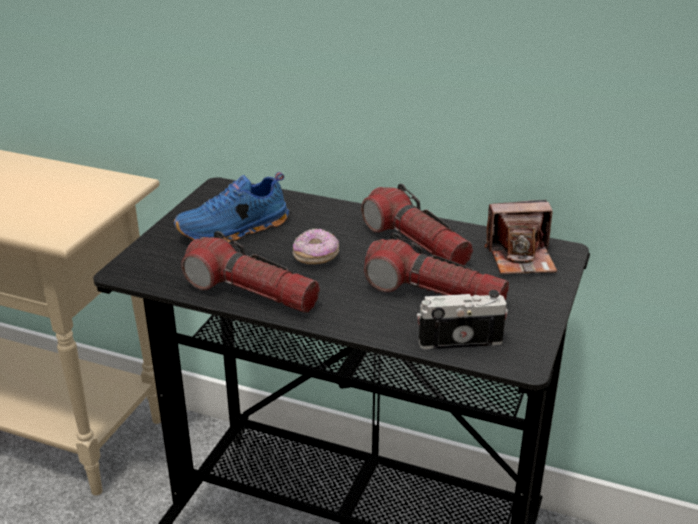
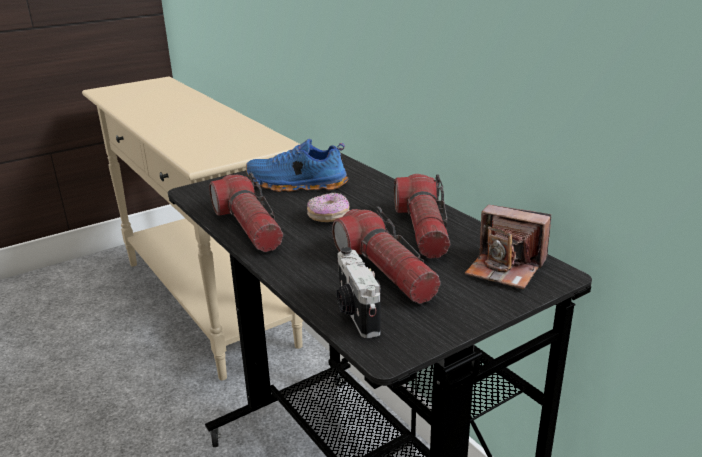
camera: 35 degrees right, 5 degrees down
camera [417,290,508,349] -> camera turned 135 degrees counterclockwise [337,247,381,338]

